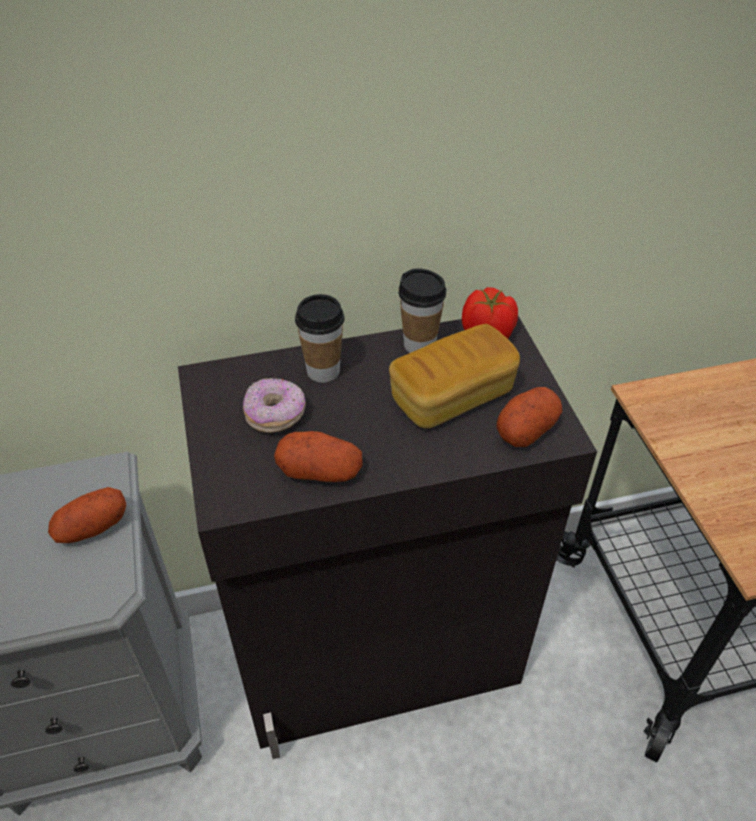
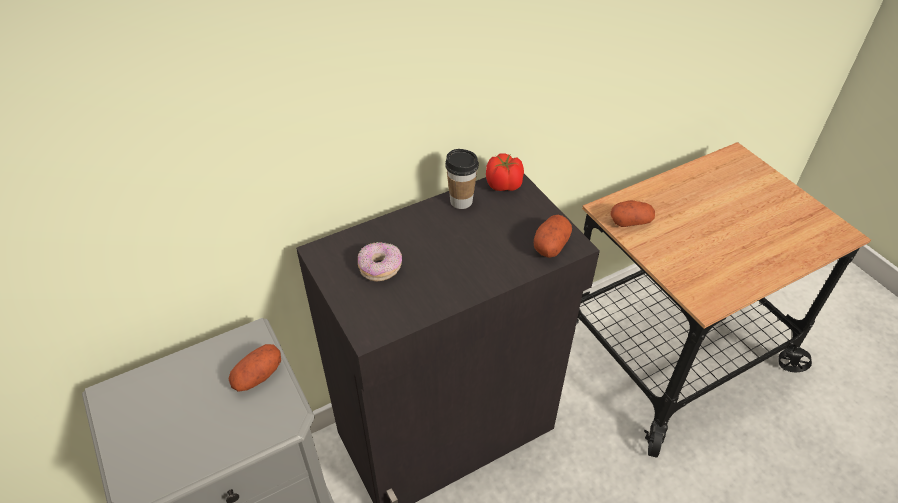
camera: 15 degrees left, 0 degrees up
potato [274,431,363,482] -> potato moved to [610,200,655,227]
cup [295,294,345,383] -> none
bread [389,324,520,428] -> none

